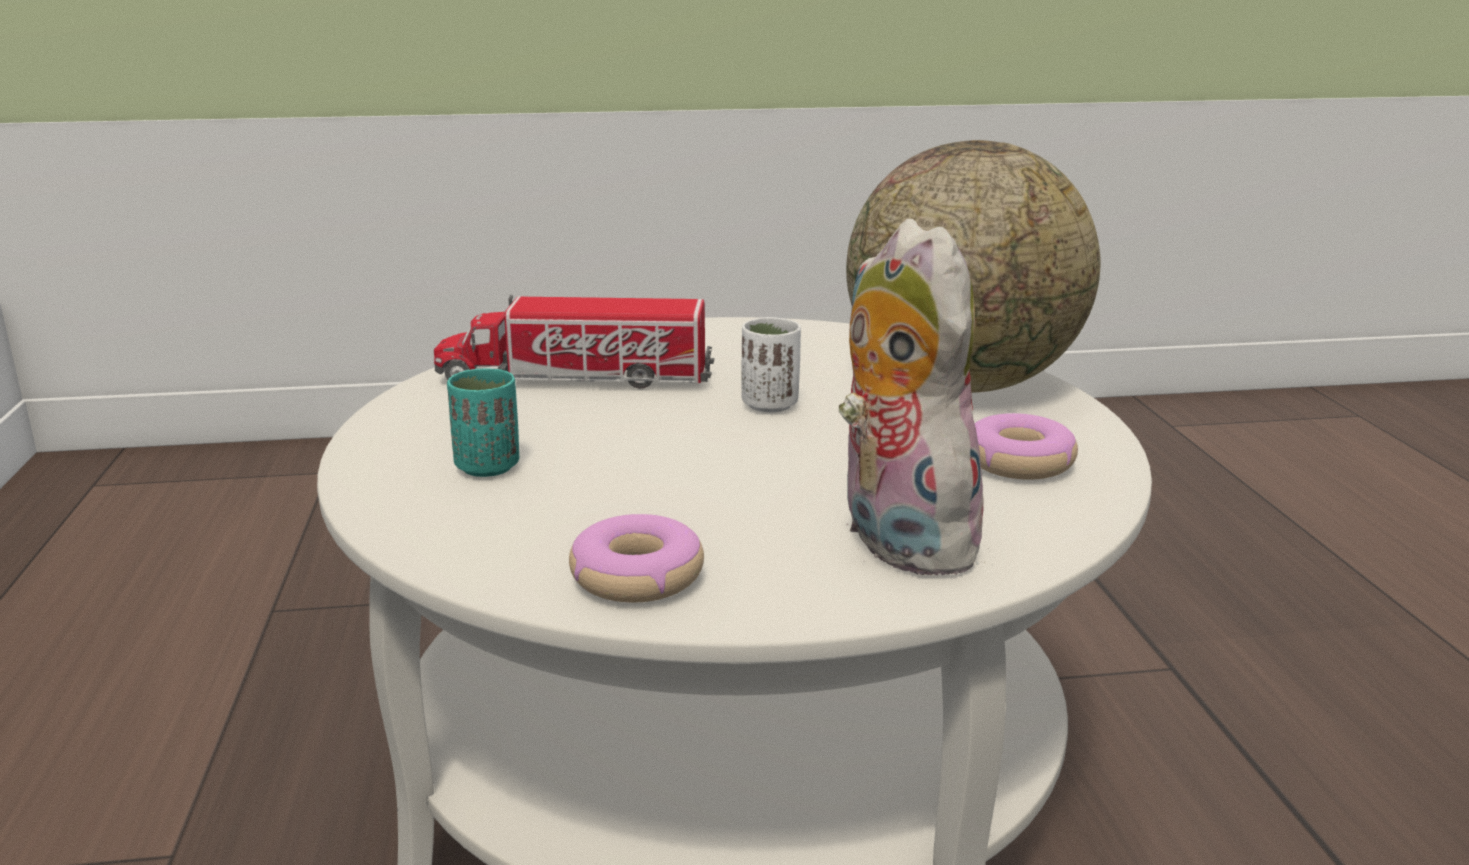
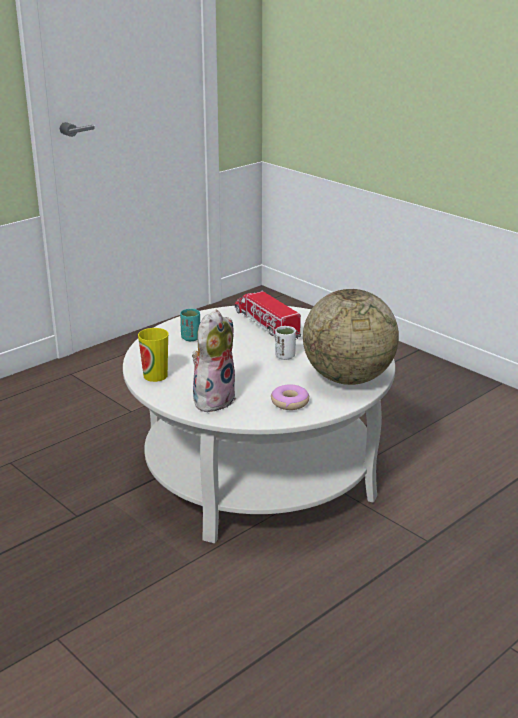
camera: 55 degrees right, 5 degrees up
donut [569,514,704,603] -> cup [138,328,168,382]

